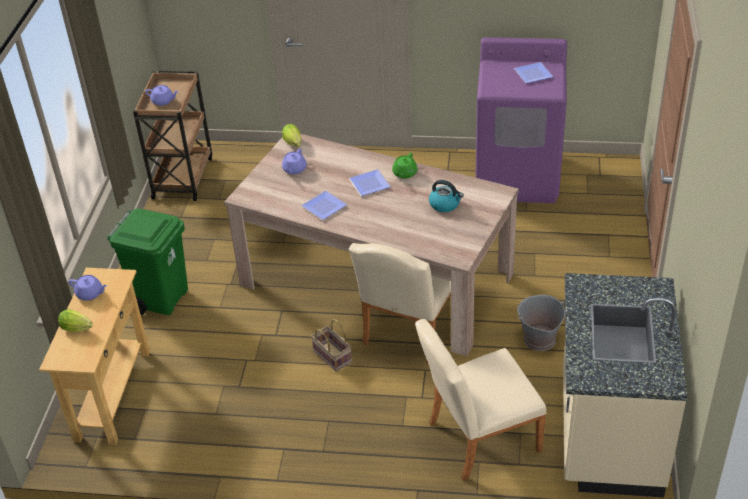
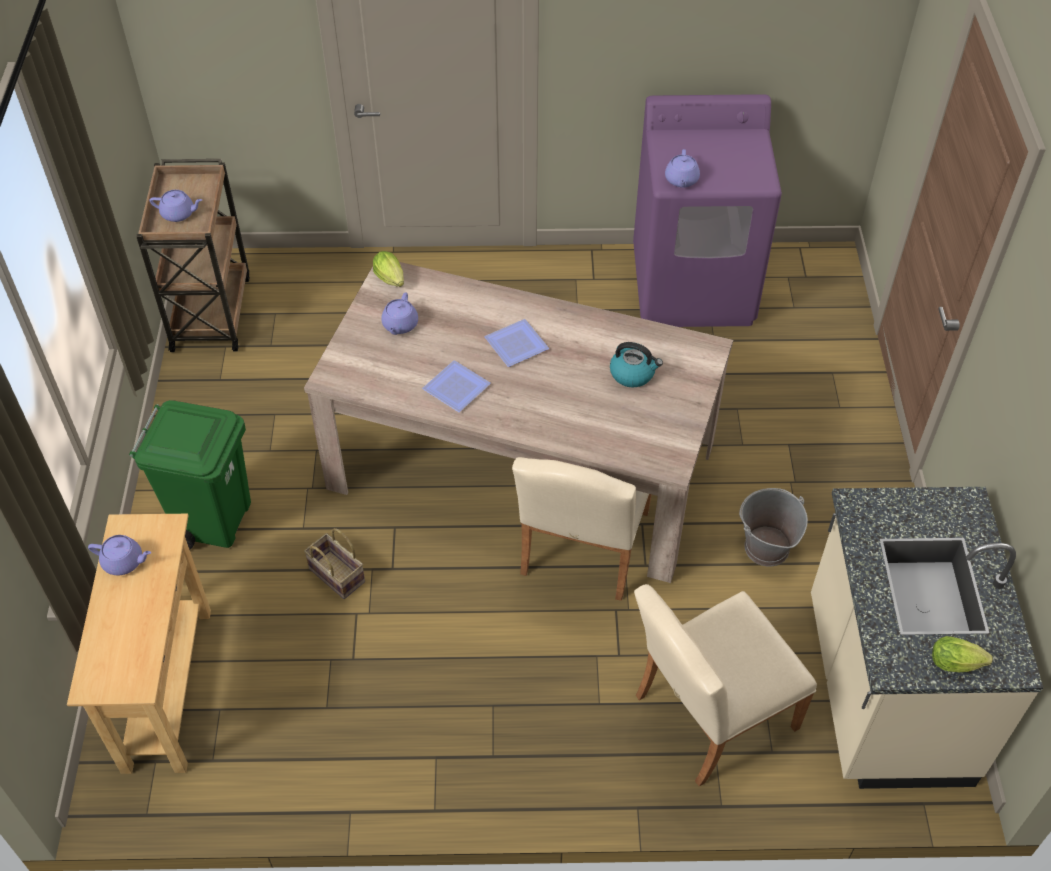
camera: 10 degrees left, 10 degrees up
lettuce [58,309,93,332] -> lettuce moved to [932,636,993,672]
basket [311,319,352,371] -> basket moved to [304,528,365,599]
green teapot [392,153,417,179] -> none
plate [514,62,553,83] -> none
none -> purple teapot [665,149,700,188]

